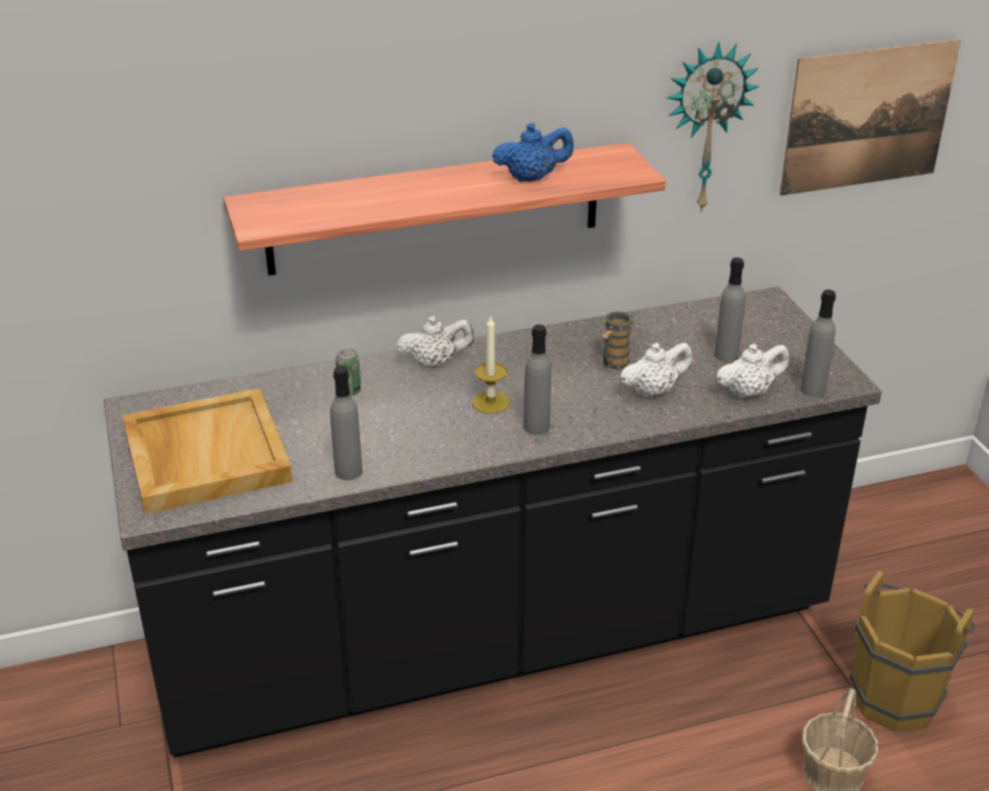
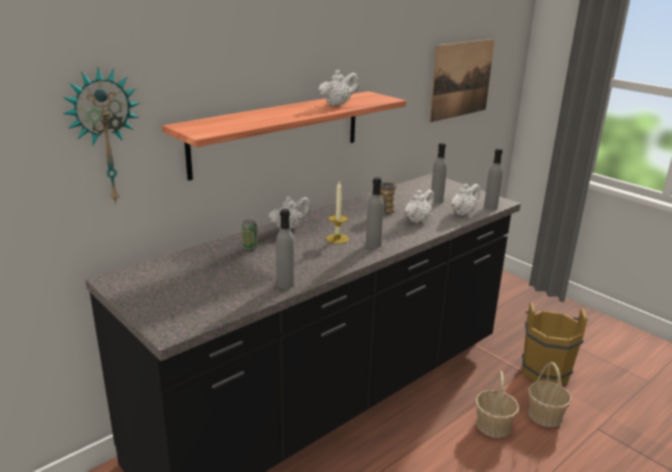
camera: 25 degrees left, 10 degrees down
beige tray [122,388,292,515] -> none
blue teapot [492,123,574,182] -> white teapot [318,70,359,106]
wall clock [667,42,760,213] -> wall clock moved to [63,68,140,205]
none -> basket [475,371,519,438]

